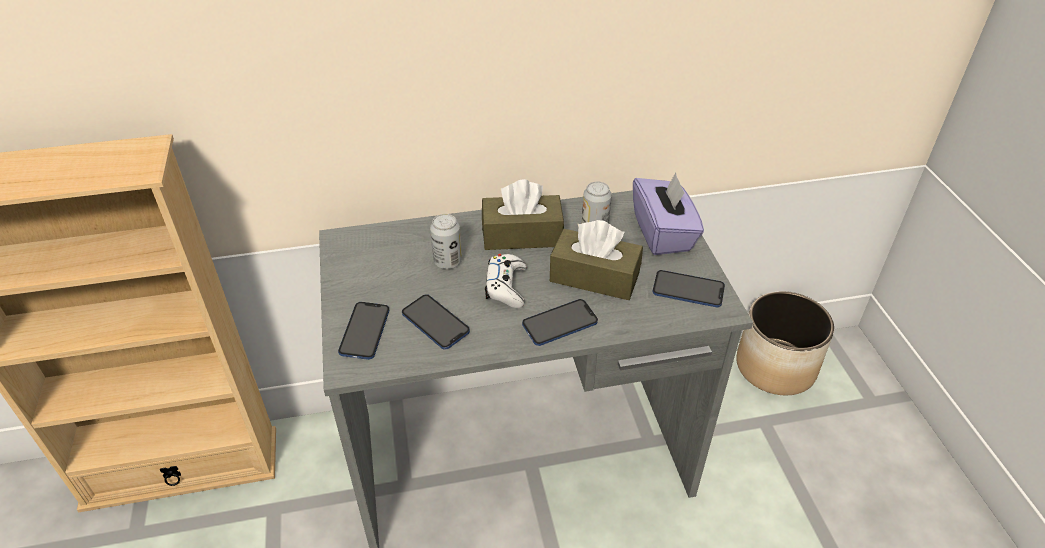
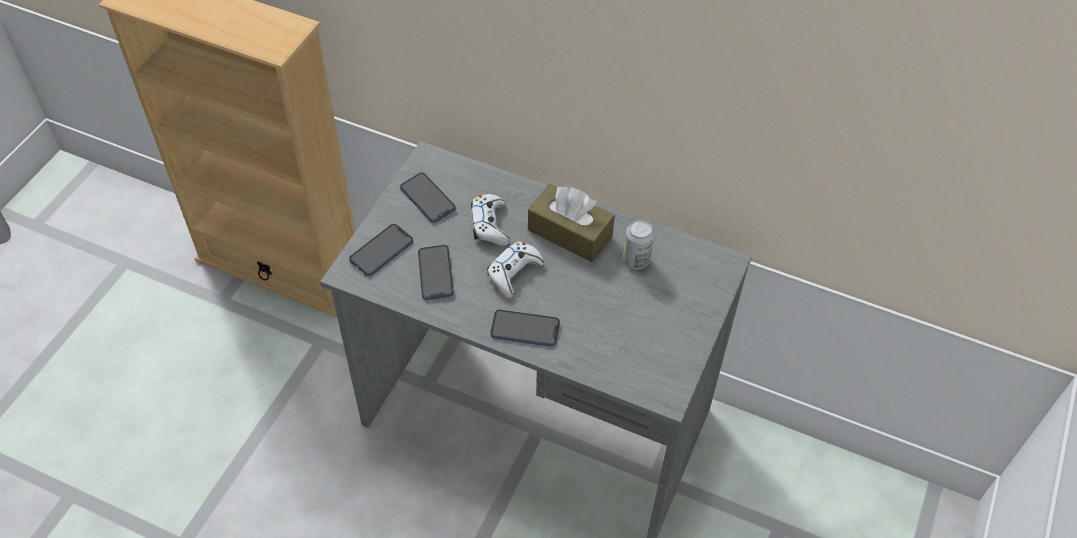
camera: 35 degrees right, 10 degrees up
can [430,214,462,269] -> white game controller [471,194,510,245]
brown tissue box [550,220,643,300] -> none
purple tissue box [633,172,704,255] -> none
phone [652,270,725,307] -> phone moved to [400,172,456,223]
planter [736,291,834,395] -> none

